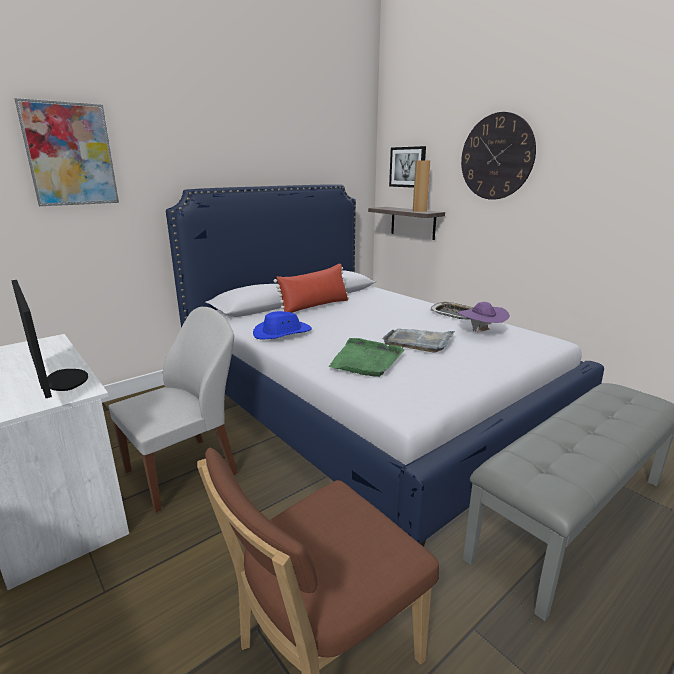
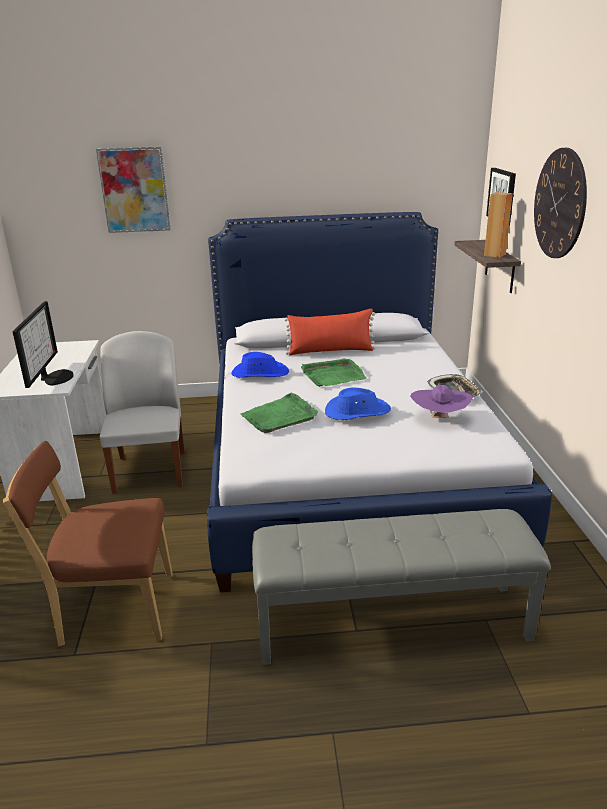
camera: 35 degrees right, 5 degrees up
white chair [109,307,238,512] -> white chair turned 90 degrees counterclockwise [100,331,185,494]
grey tray [382,328,455,353] -> blue hat [325,388,391,420]
none -> green tray [301,358,367,387]

